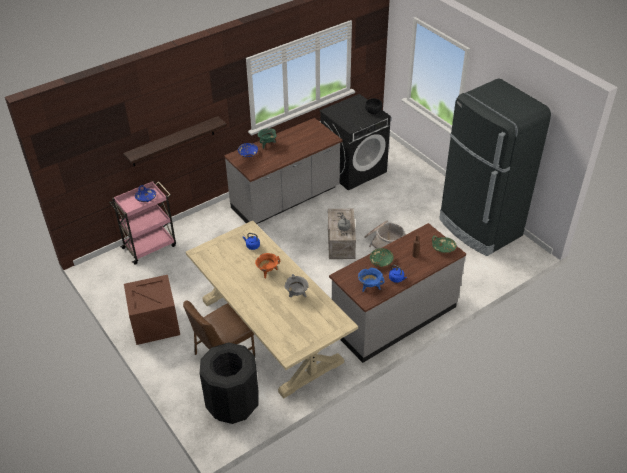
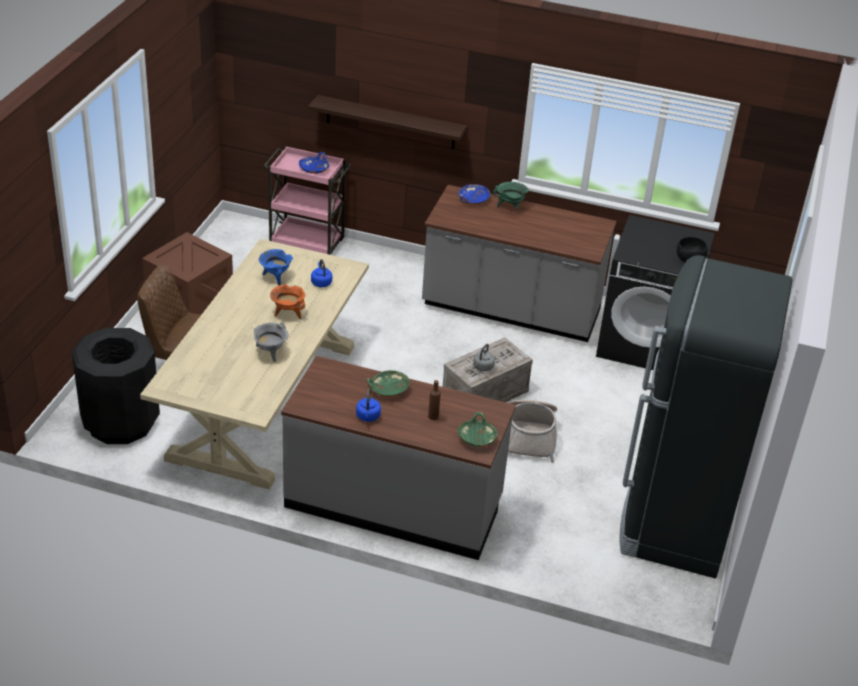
camera: 50 degrees right, 5 degrees down
blue cooking pot [358,268,385,292] -> blue cooking pot moved to [259,249,293,286]

